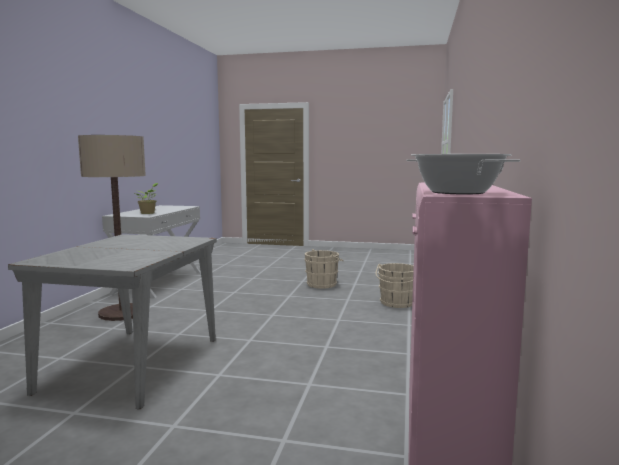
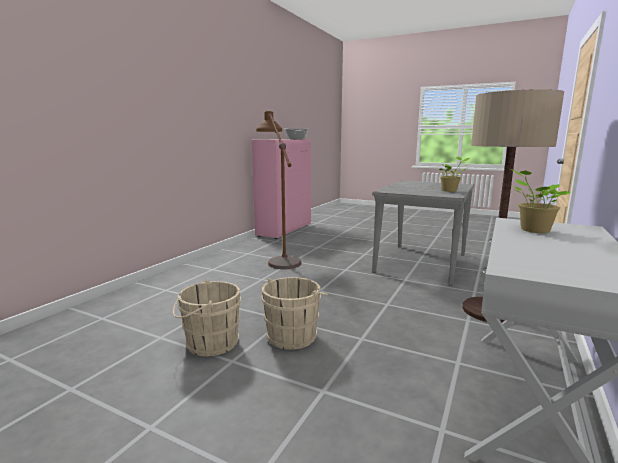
camera: 165 degrees left, 5 degrees up
beige bucket [376,263,414,308] -> beige bucket moved to [262,277,328,350]
none -> brown floor lamp [256,111,301,269]
none -> potted plant [439,157,470,192]

